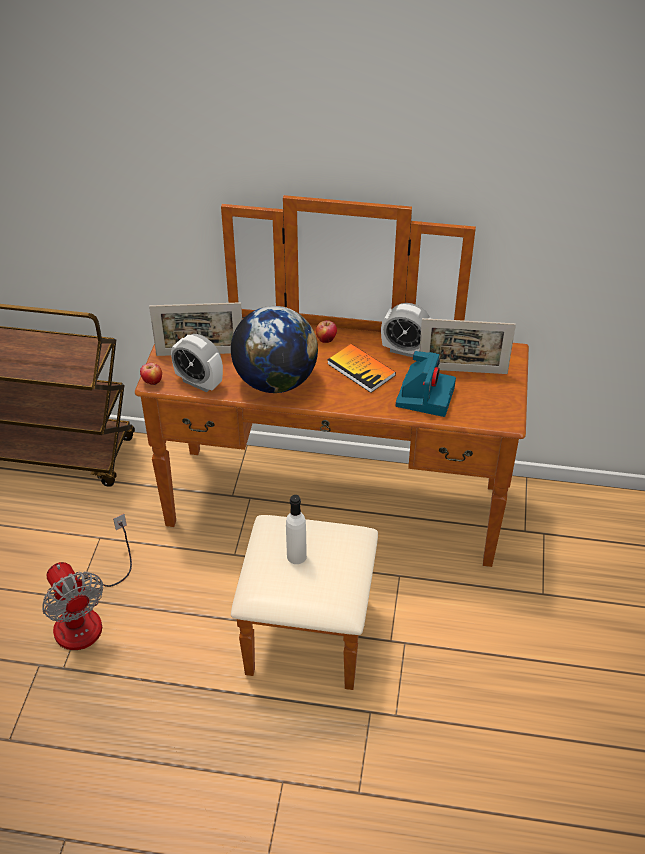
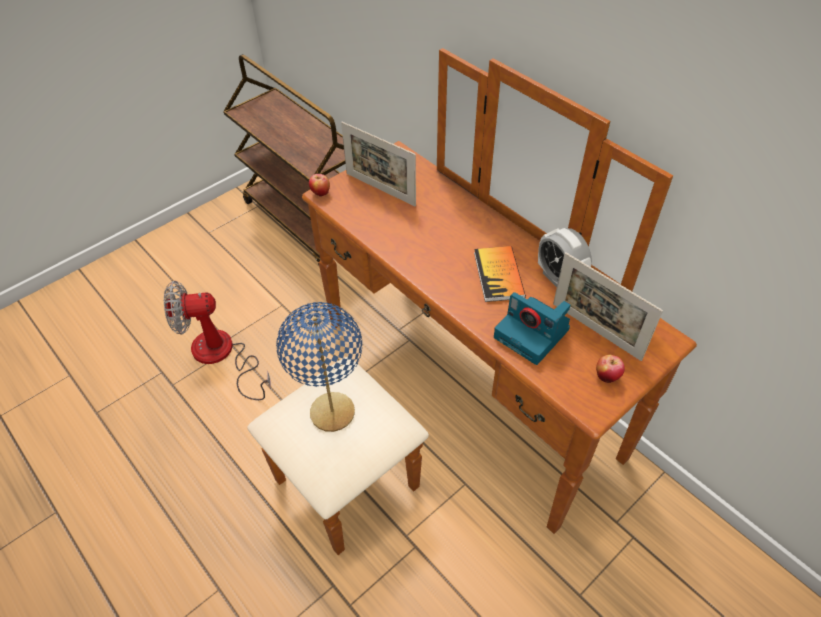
camera: 40 degrees right, 5 degrees up
fan [42,514,132,650] -> fan turned 75 degrees clockwise [164,281,271,400]
alarm clock [171,334,223,392] -> none
globe [231,306,318,393] -> none
white bottle [286,495,307,564] -> blue table lamp [276,302,362,432]
apple [316,320,337,343] -> apple moved to [596,355,625,383]
camera [396,351,456,417] -> camera turned 75 degrees clockwise [494,292,571,365]

